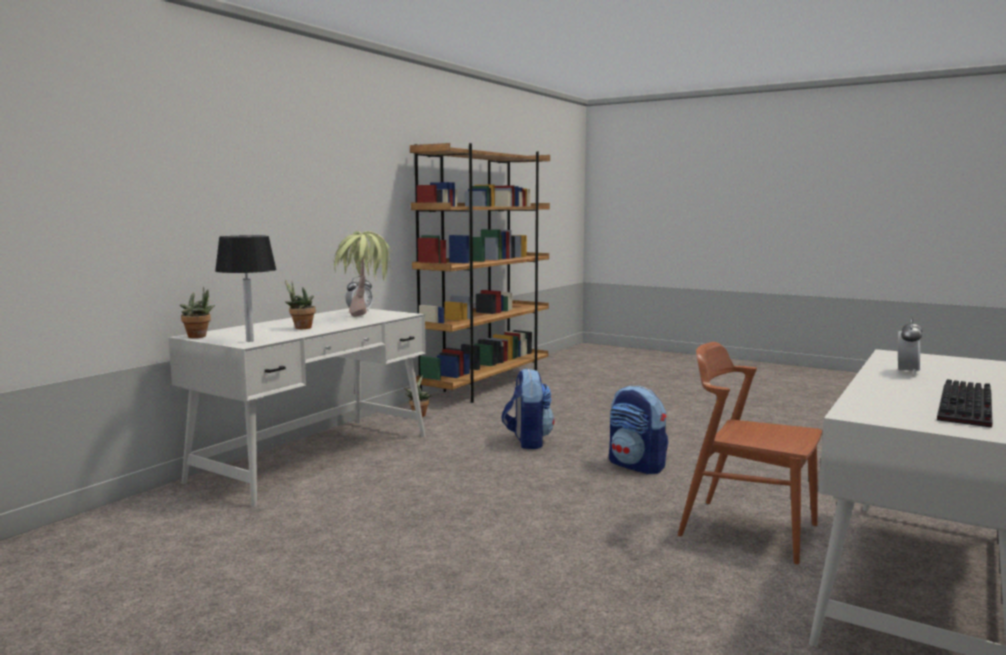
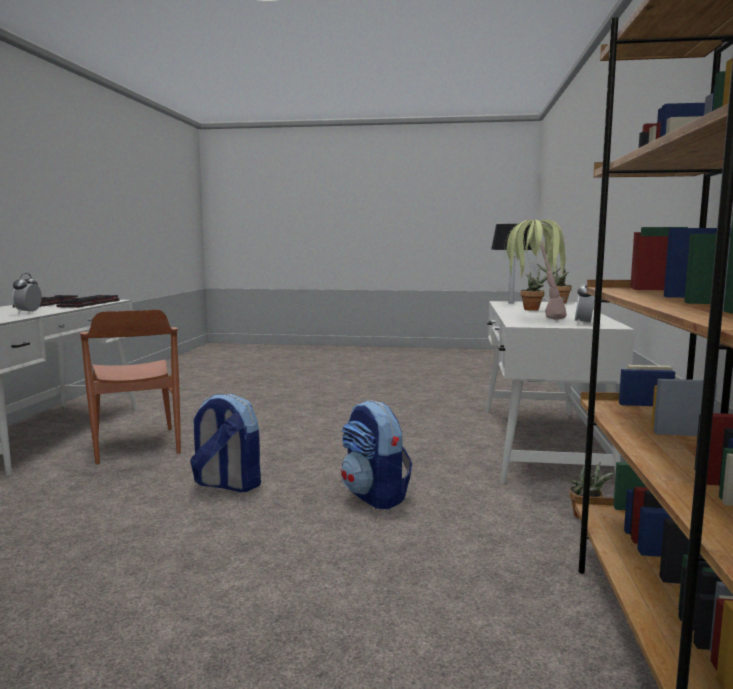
camera: 155 degrees right, 0 degrees up
brown chair [678,342,822,565] -> brown chair turned 60 degrees clockwise [80,310,181,464]
none -> keyboard [56,295,120,308]

